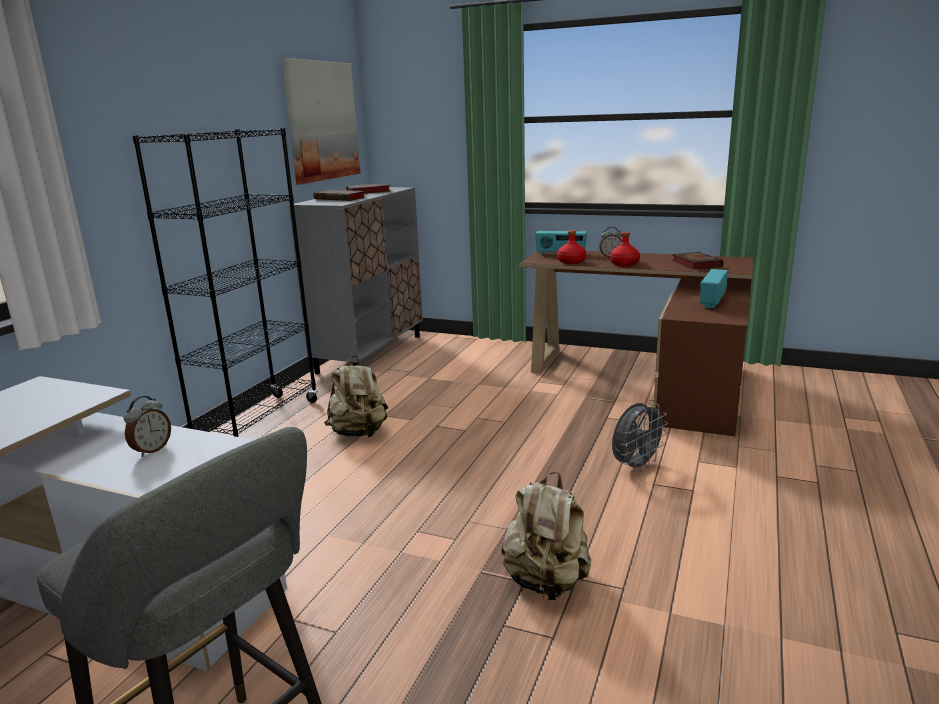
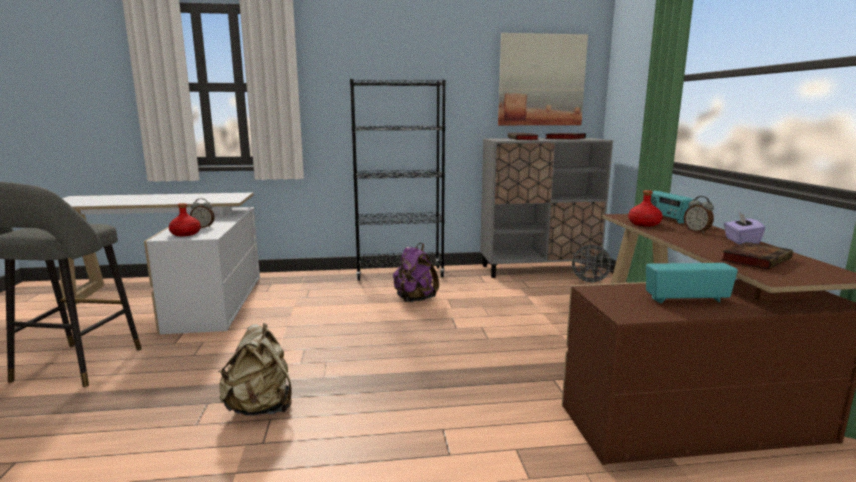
camera: 60 degrees right, 5 degrees down
beige backpack [324,355,388,437] -> purple backpack [393,243,439,302]
red bottle [610,232,640,266] -> red bottle moved to [169,203,201,236]
grey fan [612,403,668,473] -> grey fan moved to [569,244,614,283]
none -> purple tissue box [724,211,765,245]

